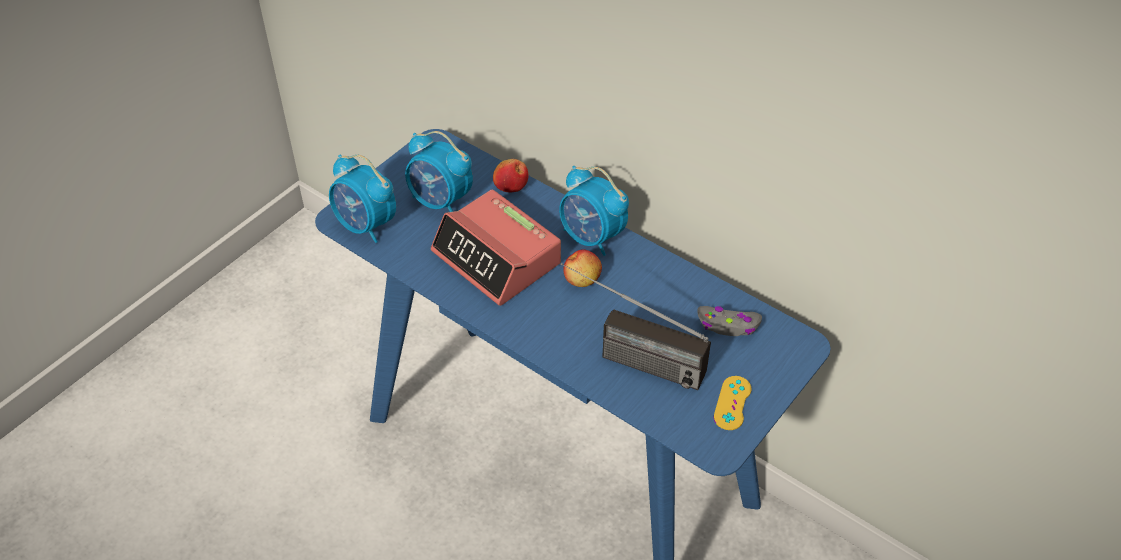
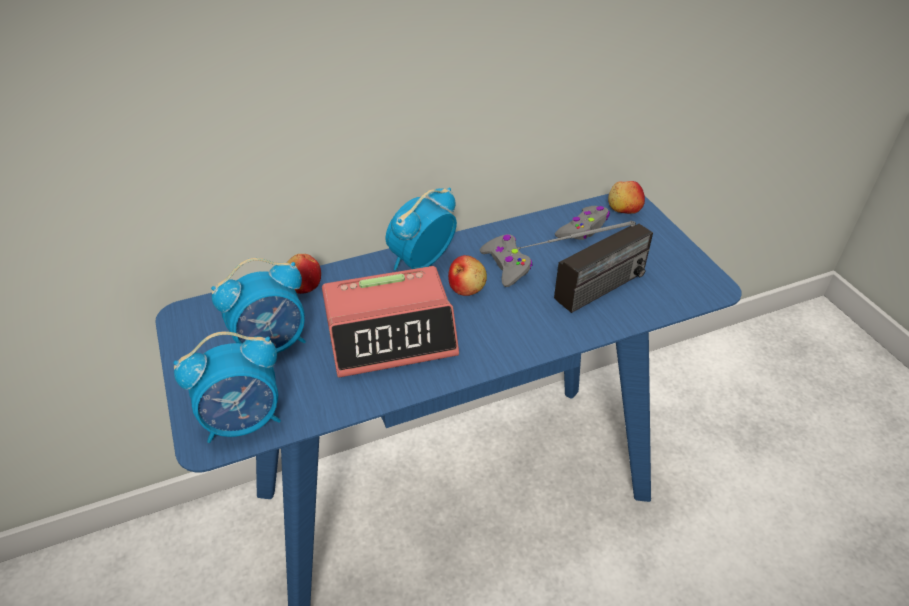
camera: 60 degrees left, 5 degrees down
alarm clock [559,166,629,256] -> alarm clock turned 150 degrees clockwise [386,188,457,270]
yellow game controller [714,376,751,430] -> none
none -> grey game controller [480,234,532,287]
none -> apple [608,181,645,214]

